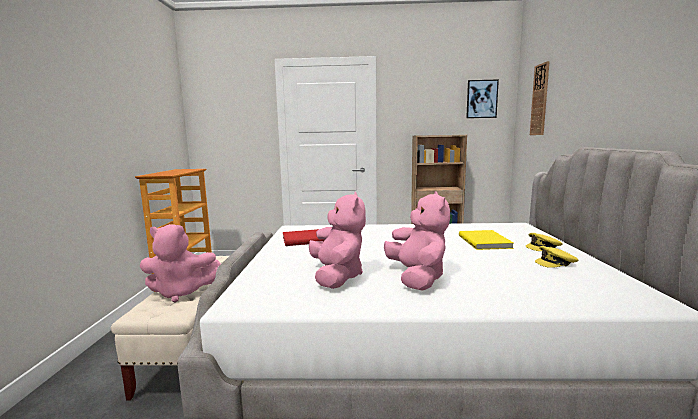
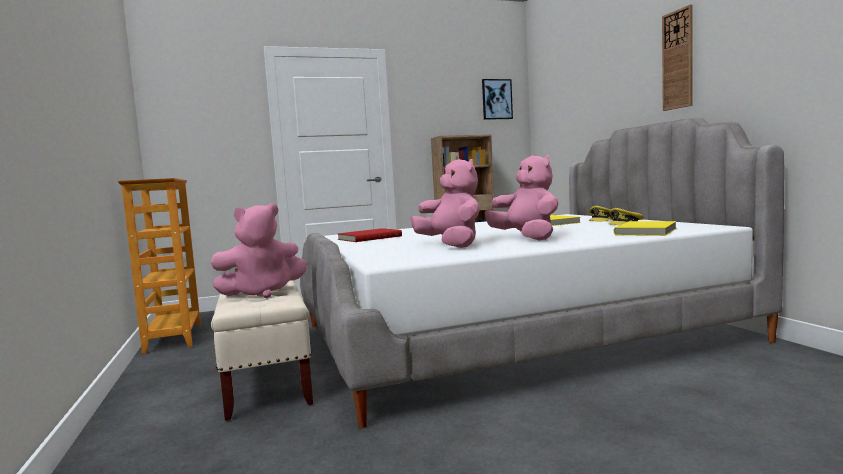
camera: 20 degrees left, 5 degrees down
wall clock [530,61,550,135] -> wall clock moved to [662,4,693,111]
none -> yellow book [614,221,676,236]

